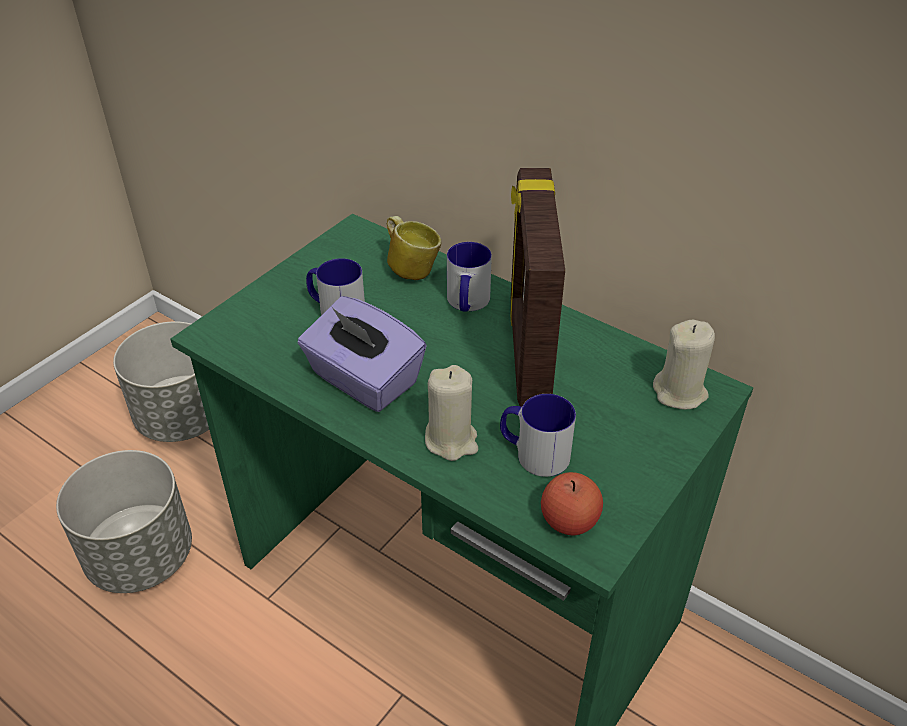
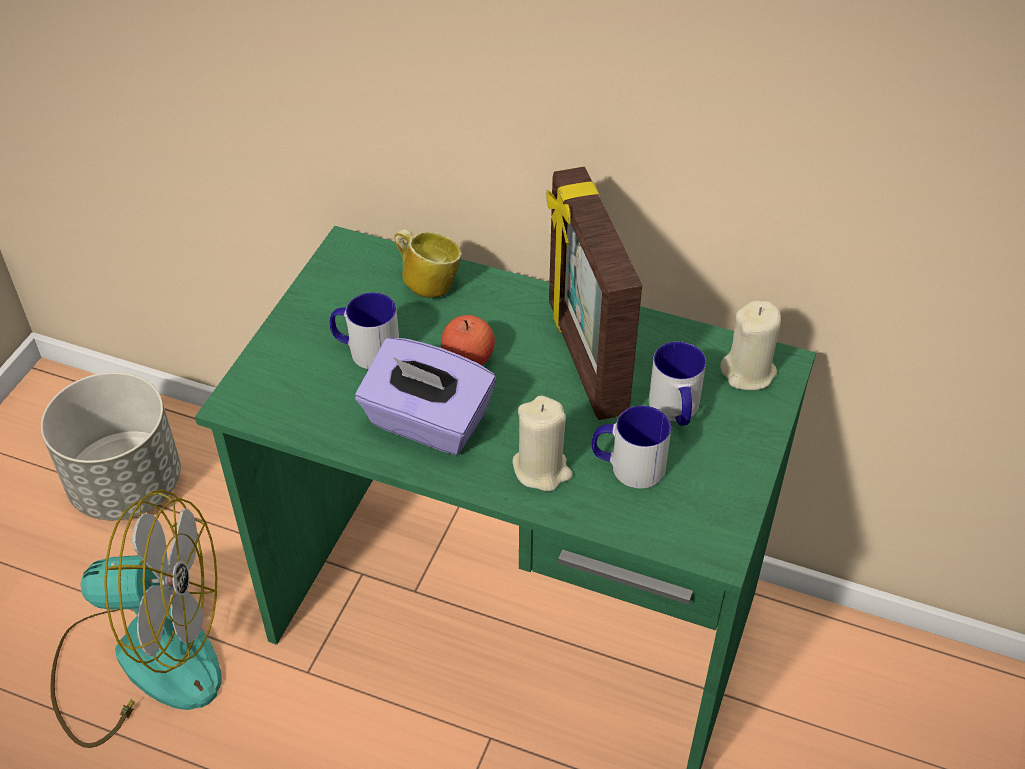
camera: 15 degrees left, 5 degrees up
grey planter [56,450,192,593] -> fan [50,489,222,748]
mug [447,242,492,312] -> mug moved to [649,342,706,426]
apple [541,472,603,535] -> apple moved to [441,315,495,365]

